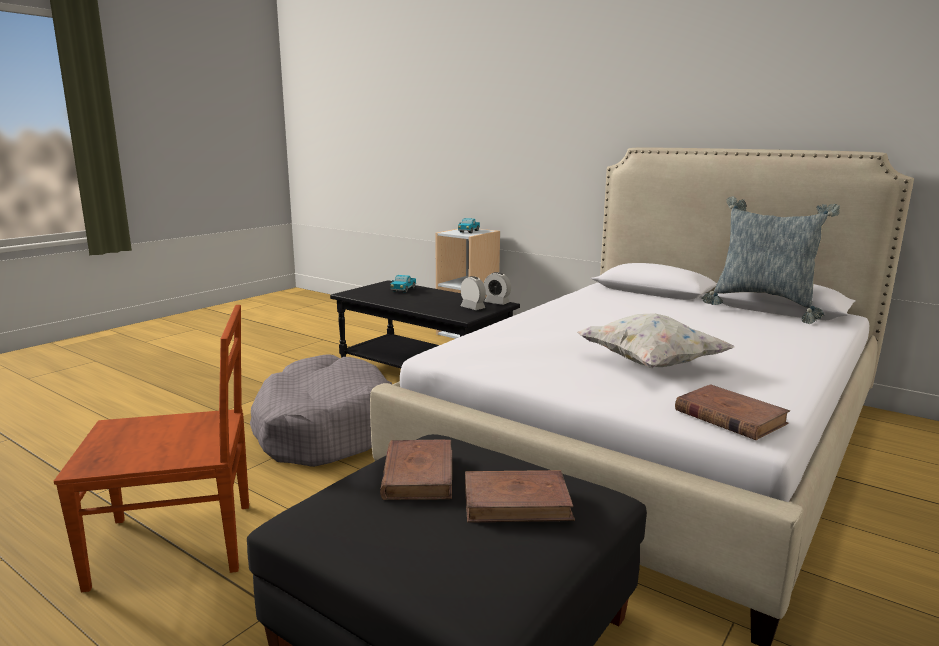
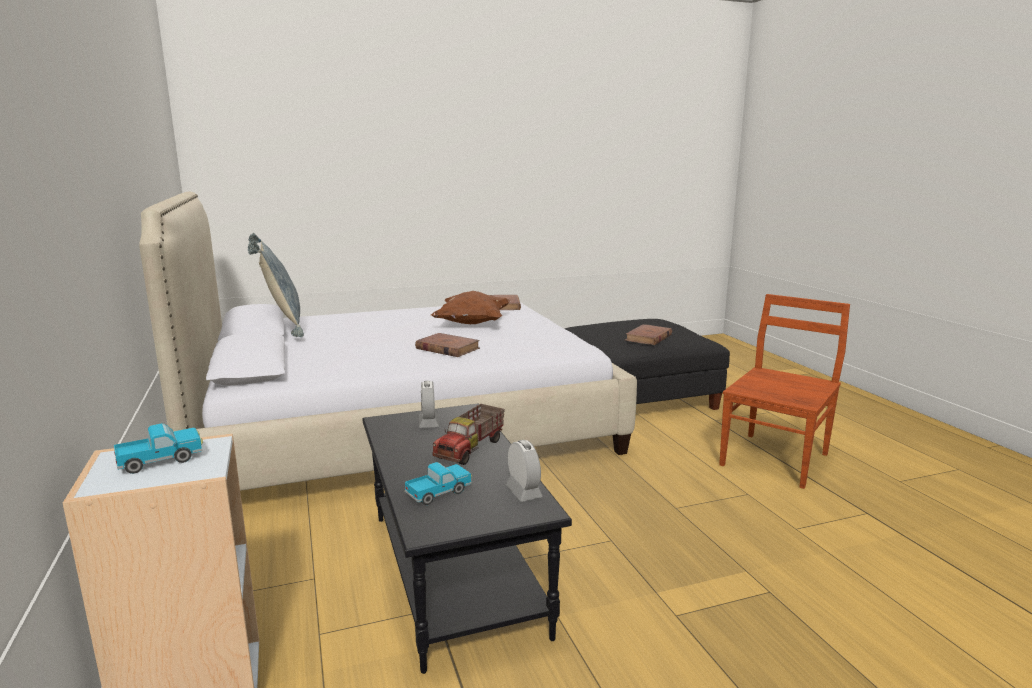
camera: 145 degrees left, 0 degrees up
brown chair [54,305,249,592] -> brown chair turned 105 degrees clockwise [719,294,850,489]
grey dog bed [250,354,392,467] -> none
brown book [465,470,575,523] -> brown book moved to [415,333,480,357]
alarm clock [484,272,511,305] -> alarm clock moved to [506,440,543,502]
white pillow [577,313,734,368] -> brown pillow [431,291,510,324]
none -> toy truck [432,404,505,465]

